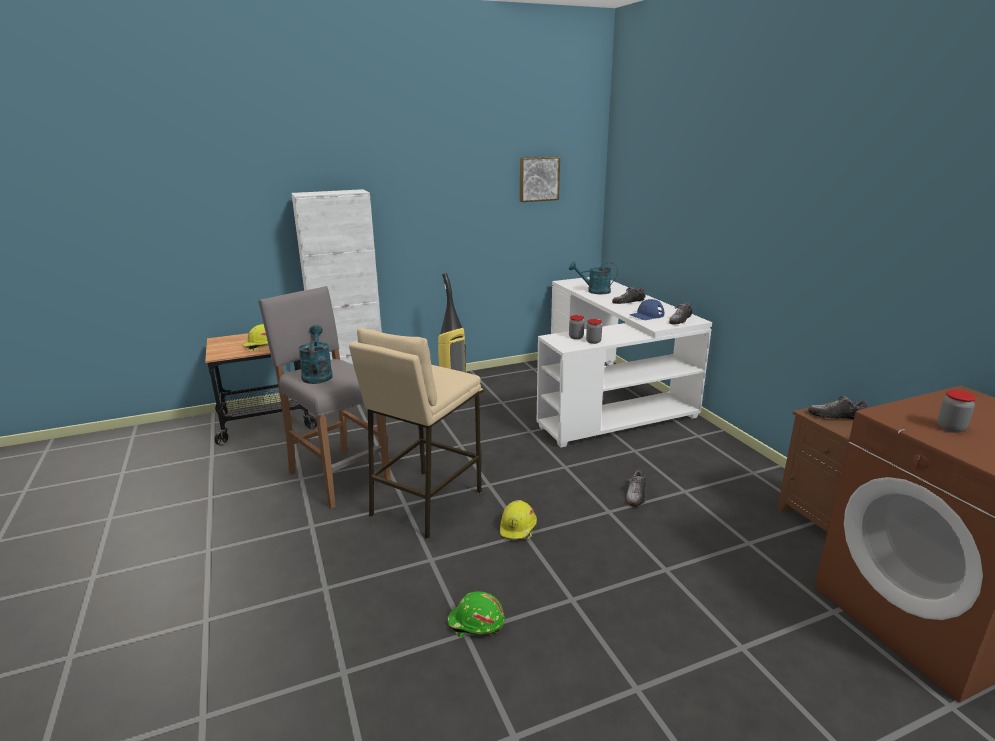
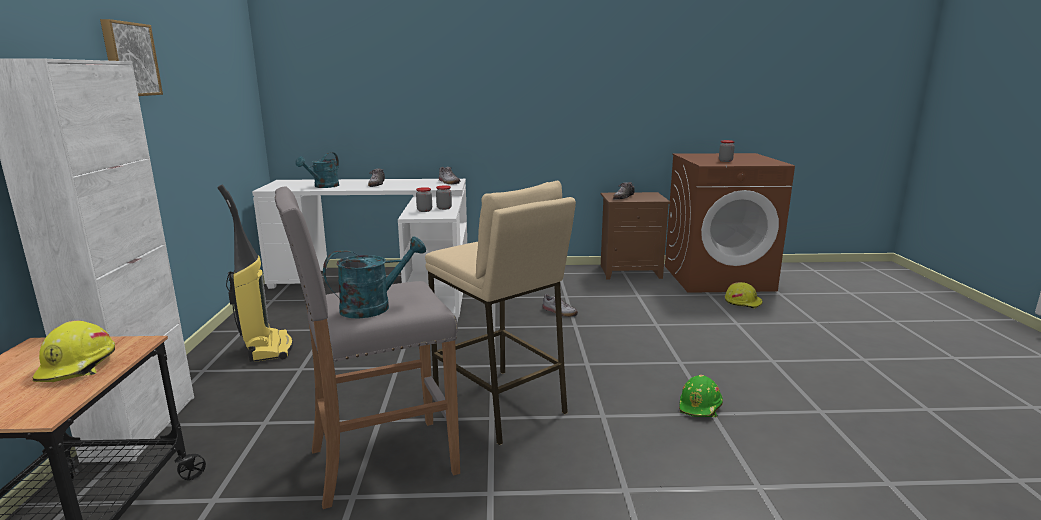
camera: 70 degrees left, 5 degrees down
turquoise watering can [298,325,333,384] -> turquoise watering can turned 135 degrees clockwise [323,237,426,319]
yellow hard hat [500,500,537,540] -> yellow hard hat moved to [725,282,763,309]
picture [520,157,560,202] -> picture moved to [100,19,163,96]
blue cap [630,299,664,320] -> none

